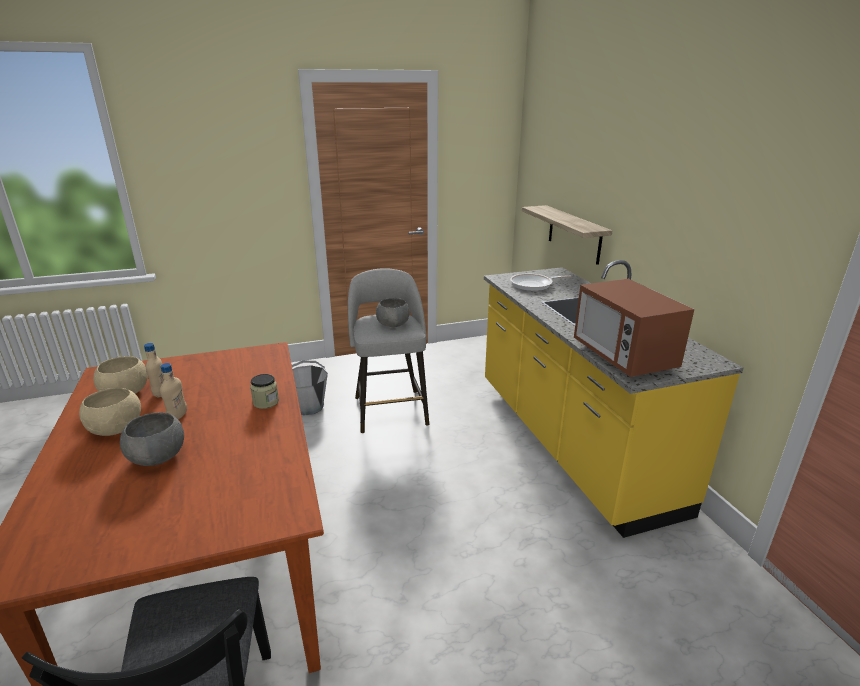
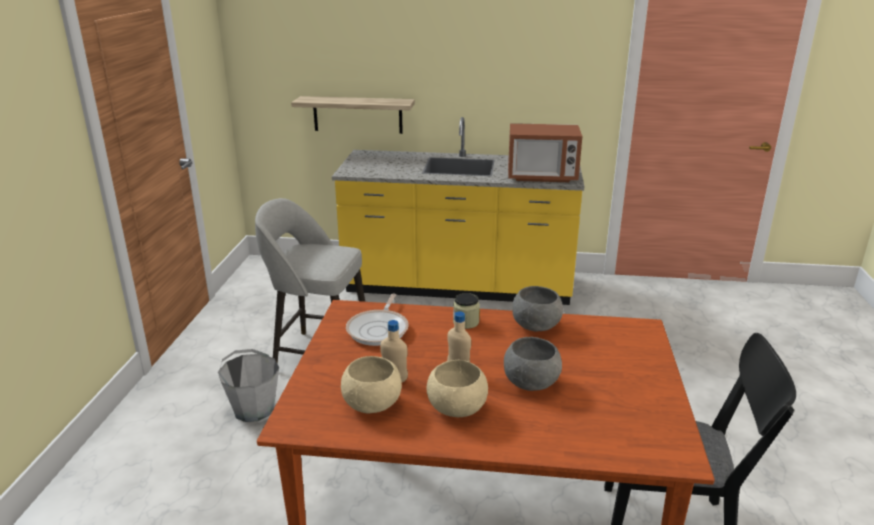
camera: 65 degrees left, 0 degrees up
grey bowl [376,298,410,327] -> grey bowl moved to [512,286,563,331]
frying pan [510,274,571,291] -> frying pan moved to [346,294,409,346]

